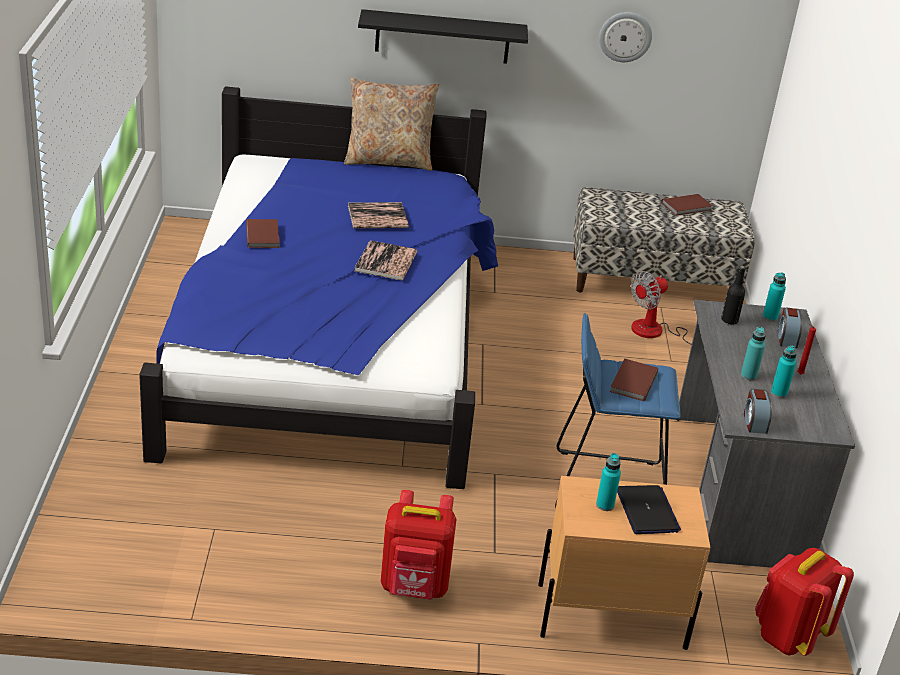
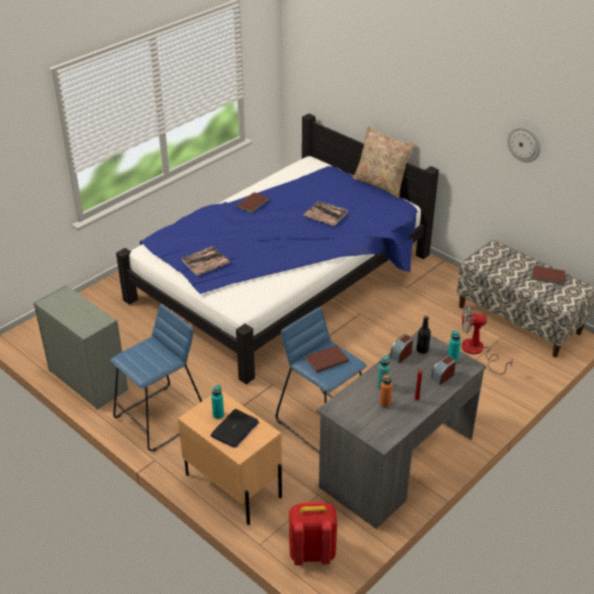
camera: 45 degrees right, 5 degrees up
book [354,240,417,280] -> book moved to [181,246,230,276]
black shelf [358,9,528,64] -> none
red backpack [381,490,457,600] -> blue stool [110,304,202,452]
alarm clock [744,389,772,434] -> alarm clock moved to [390,334,413,363]
turquoise bottle [771,345,797,398] -> orange bottle [379,374,393,408]
none -> grey dresser [33,284,128,410]

